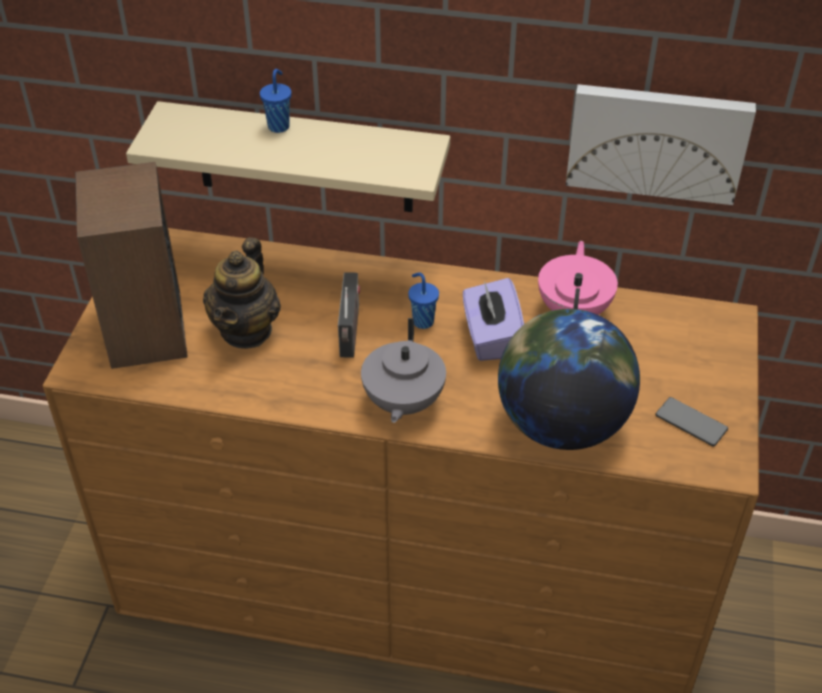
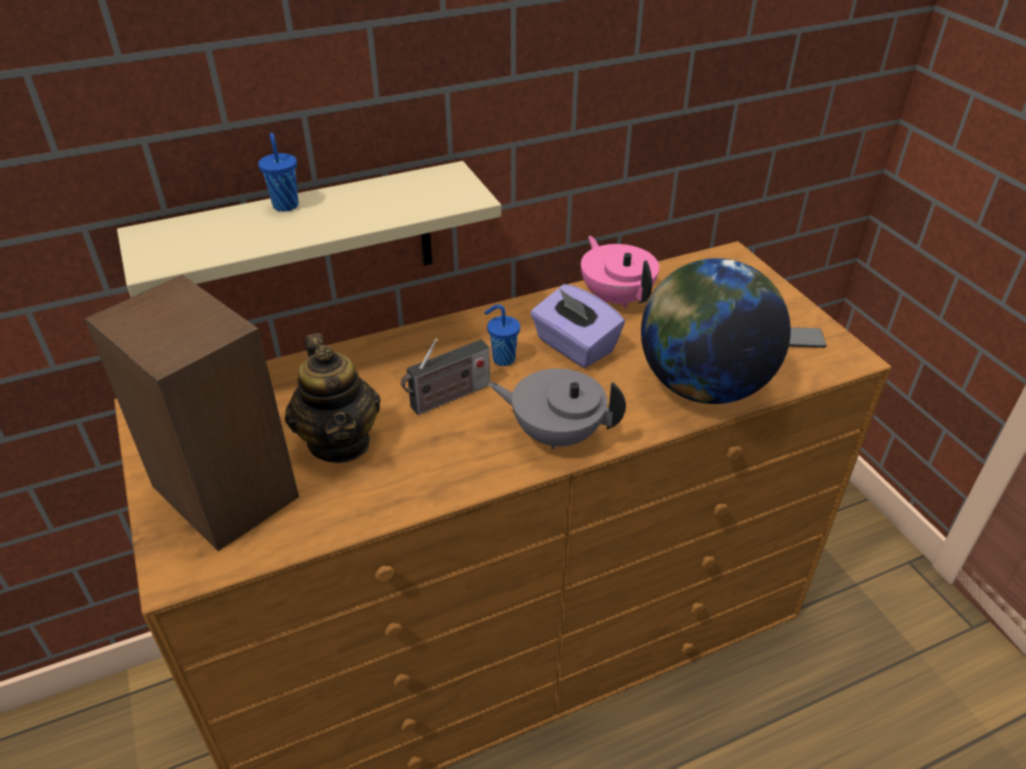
camera: 35 degrees left, 5 degrees down
radio [338,272,360,358] -> radio turned 90 degrees clockwise [401,339,490,415]
grey teapot [361,318,446,423] -> grey teapot turned 135 degrees clockwise [489,368,626,450]
picture [565,84,756,205] -> none

